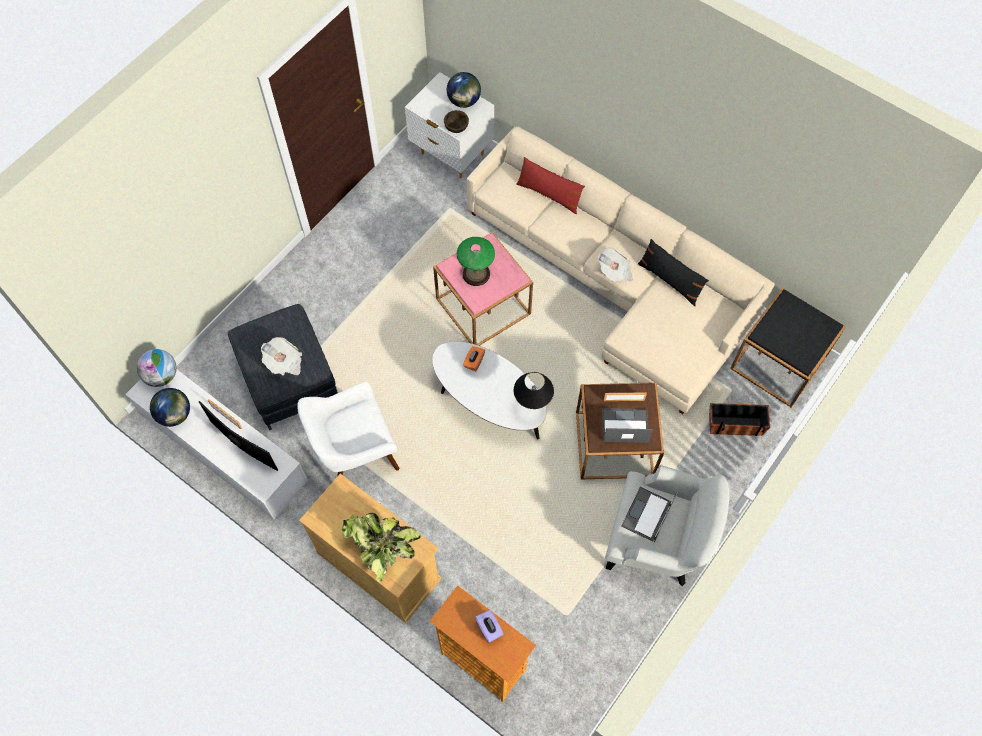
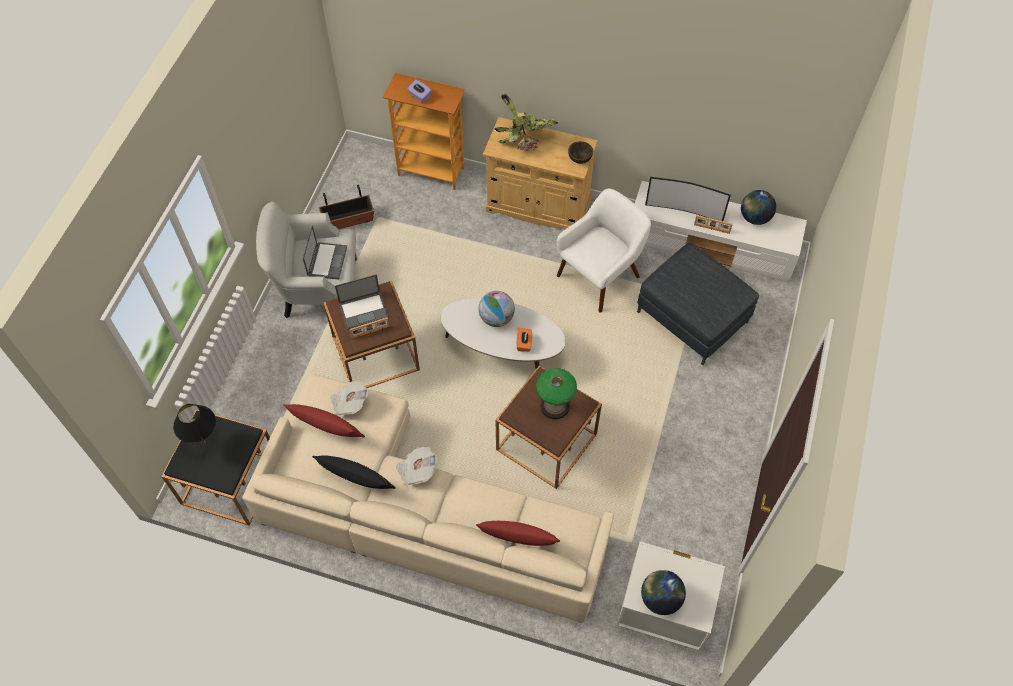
camera: 160 degrees right, 5 degrees down
globe [137,349,177,387] -> globe moved to [479,291,515,327]
newspaper [261,337,302,376] -> newspaper moved to [331,381,368,416]
pink side table [433,232,533,346] -> brown side table [495,366,602,489]
brown bowl [444,110,469,133] -> brown bowl moved to [568,141,593,164]
black table lamp [514,372,554,409] -> black table lamp moved to [173,404,216,443]
planter [709,403,770,436] -> planter moved to [319,185,374,229]
none -> red pillow [283,404,365,437]

